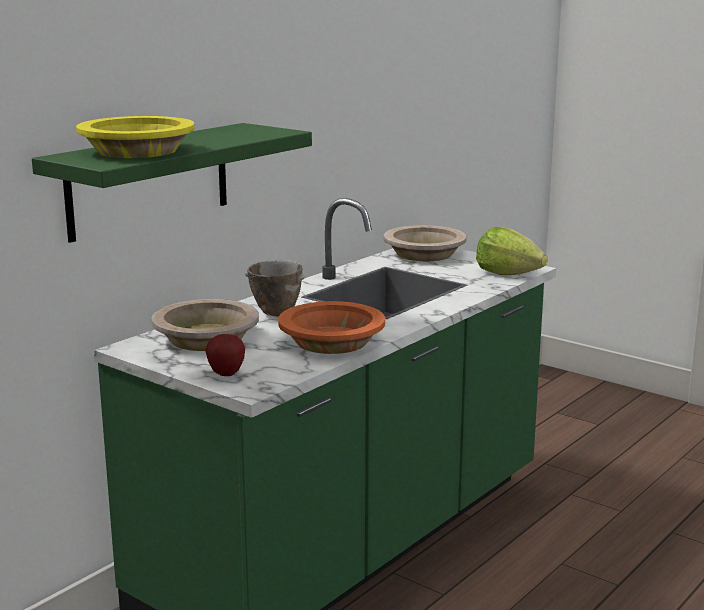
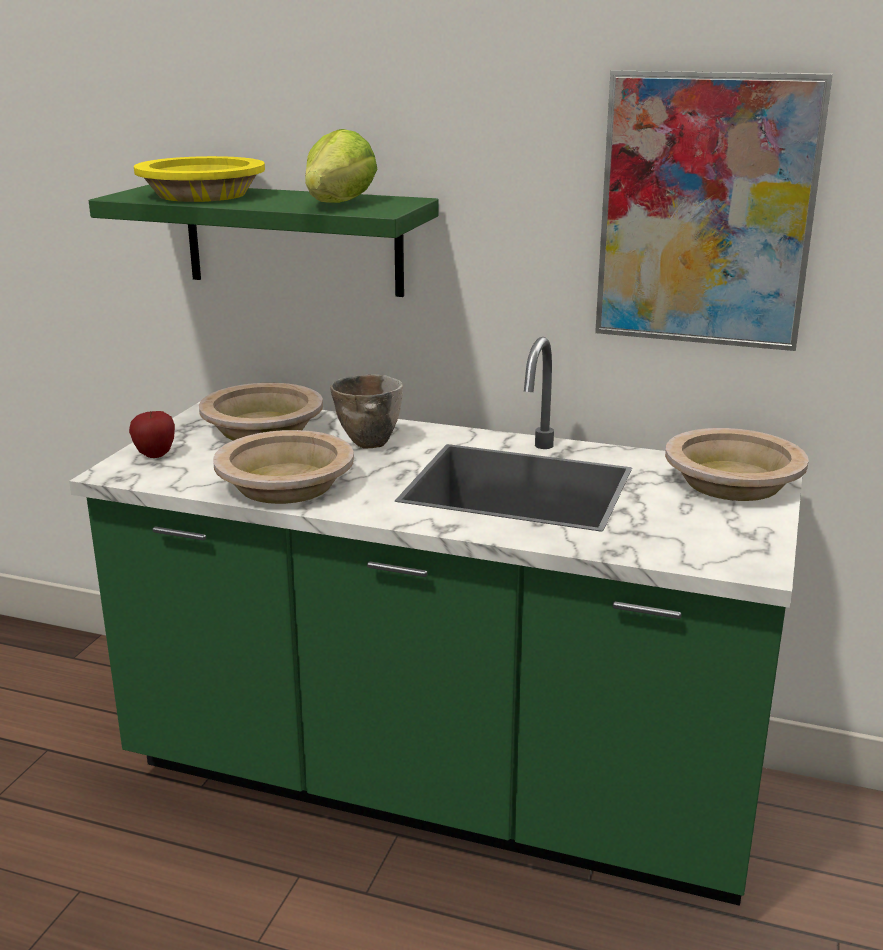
camera: 70 degrees right, 5 degrees up
orange bowl [278,301,385,354] -> beige bowl [213,430,354,504]
lettuce [476,227,548,275] -> lettuce moved to [305,129,377,203]
none -> picture [595,70,833,351]

